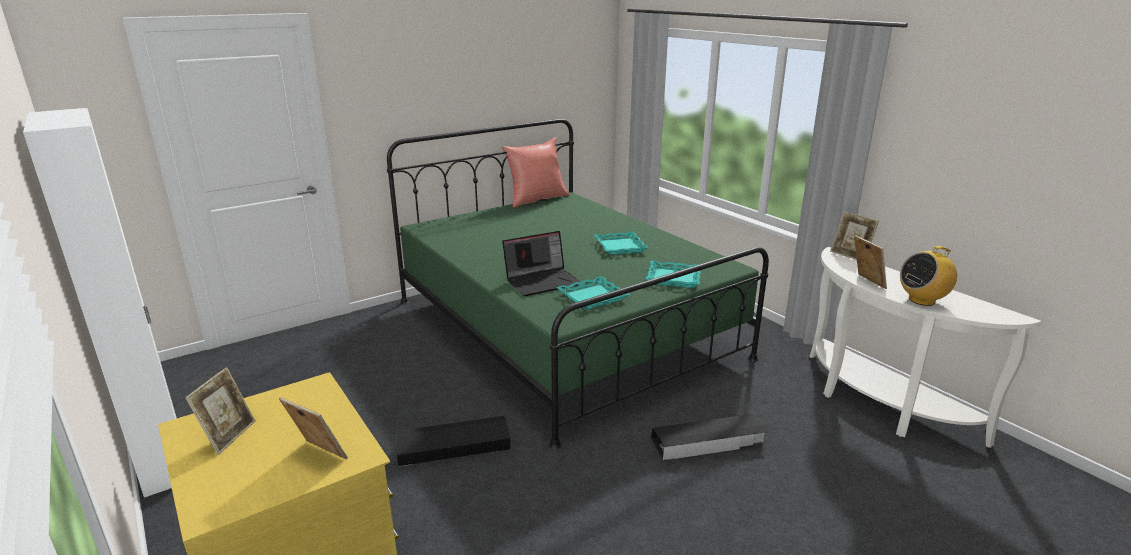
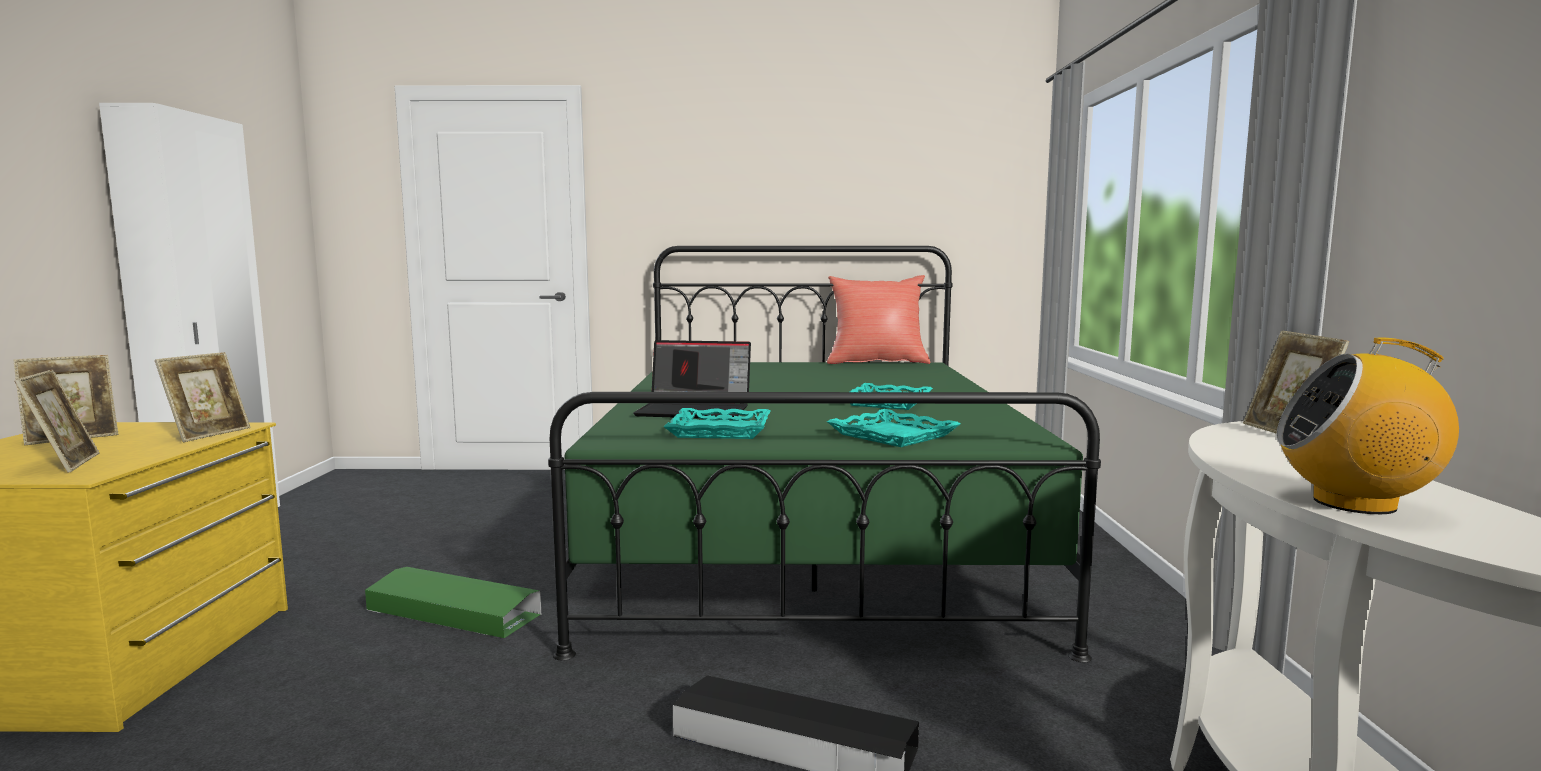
camera: 35 degrees right, 15 degrees down
black storage box [396,416,511,467] -> green storage box [365,567,541,638]
picture frame [854,235,887,289] -> picture frame moved to [155,352,250,442]

